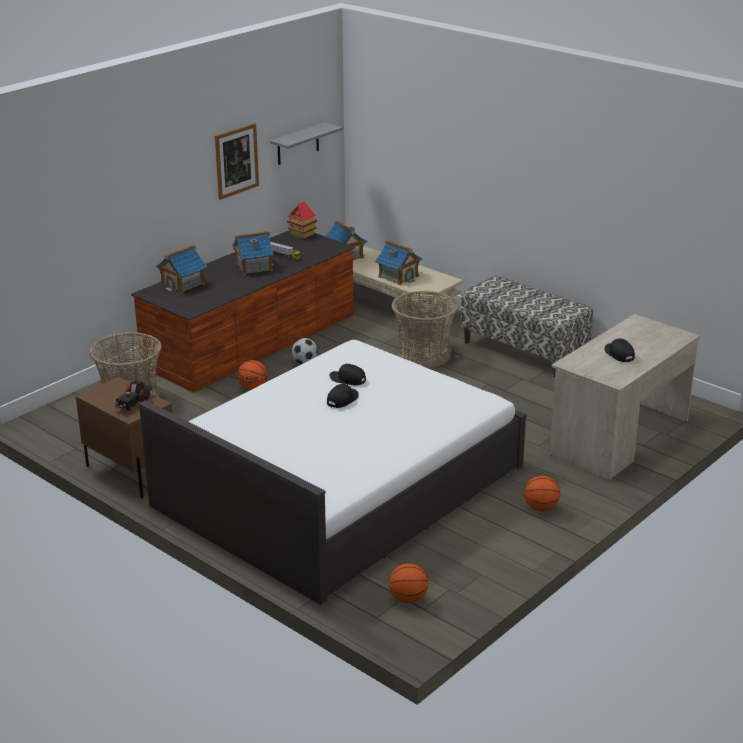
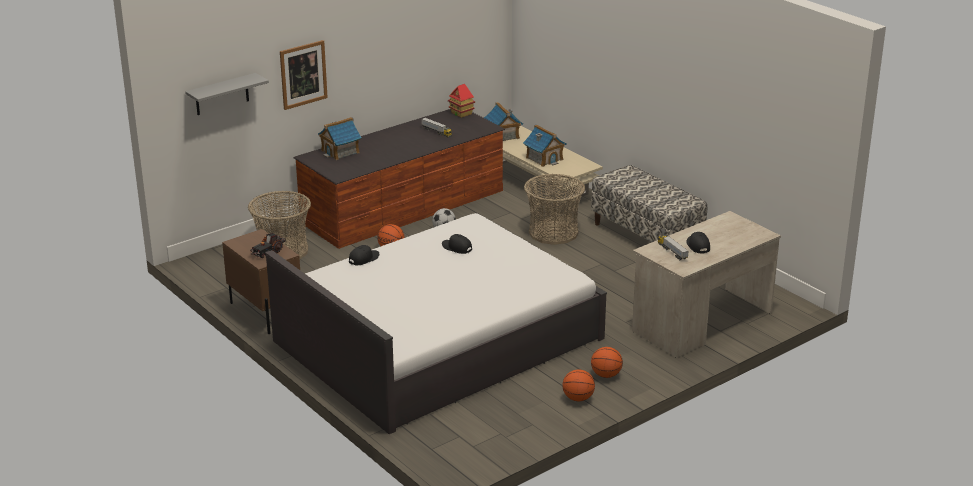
camera: 10 degrees right, 0 degrees up
picture [215,123,259,200] -> picture moved to [280,40,328,110]
toy house [232,231,274,275] -> none
grey shelf [270,122,343,165] -> grey shelf moved to [185,73,269,115]
black cap [327,384,358,408] -> black cap moved to [349,245,379,265]
basketball [389,563,428,603] -> basketball moved to [562,370,595,401]
none -> toy truck [658,235,689,260]

